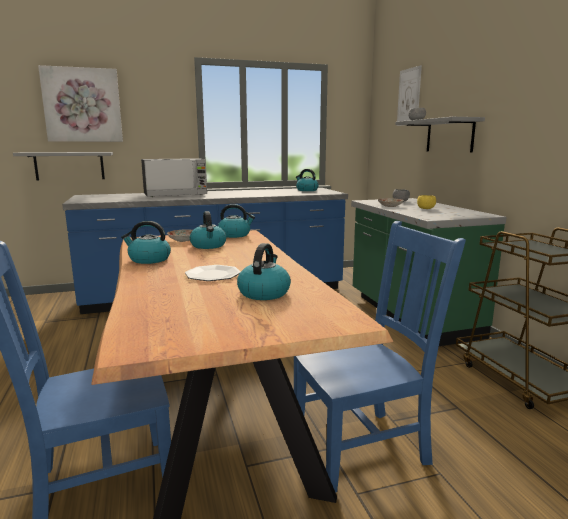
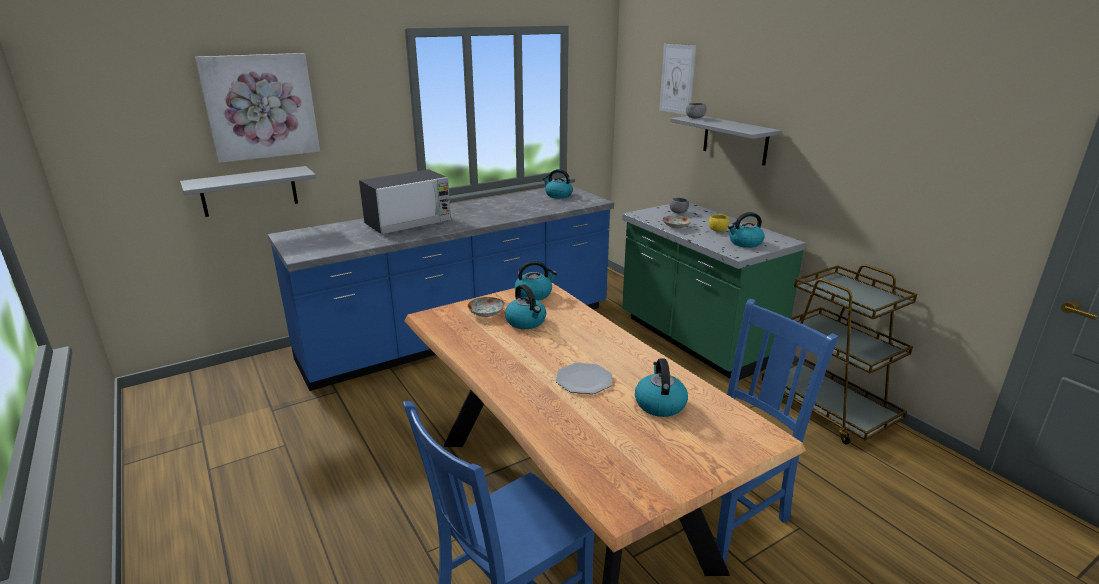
camera: 15 degrees left, 10 degrees up
kettle [121,221,171,264] -> kettle moved to [728,212,765,248]

